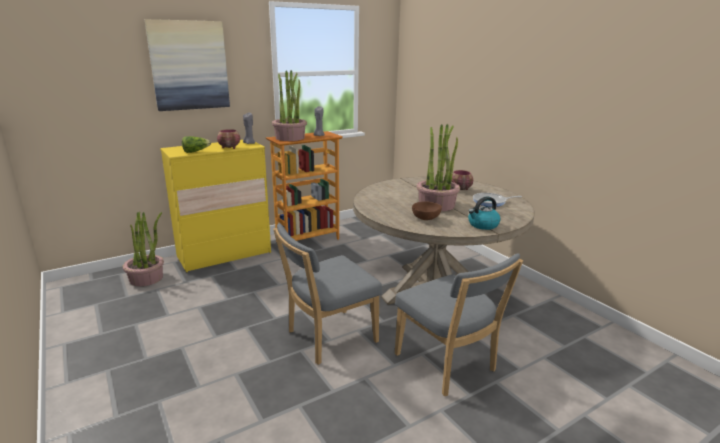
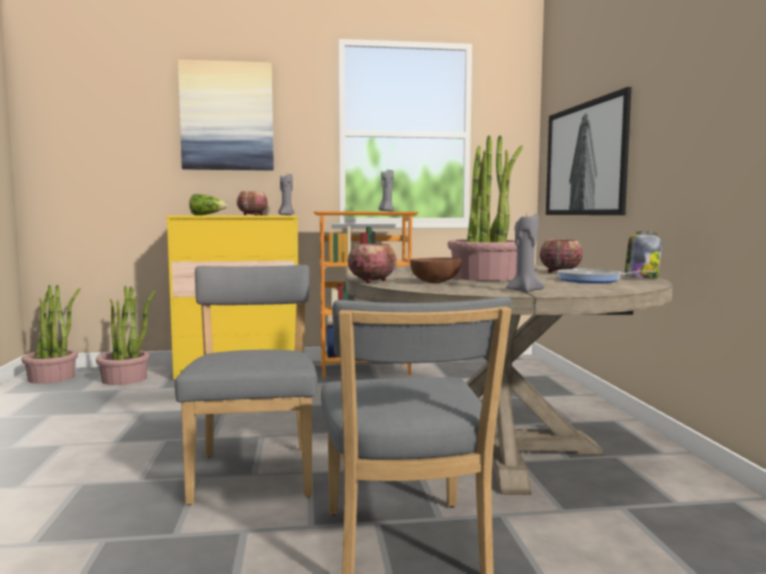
camera: 25 degrees right, 15 degrees down
potted plant [272,70,307,141] -> potted plant moved to [21,285,80,384]
grey chair [273,223,382,365] -> grey chair turned 90 degrees clockwise [175,265,318,505]
kettle [468,196,501,230] -> grey candle [506,214,544,292]
none -> bowl [348,244,397,283]
none -> picture [546,87,631,215]
none -> jar [625,231,662,279]

